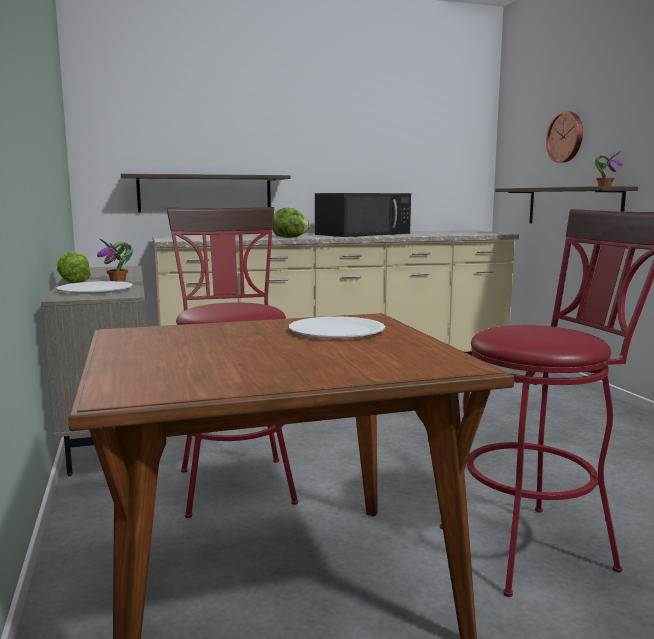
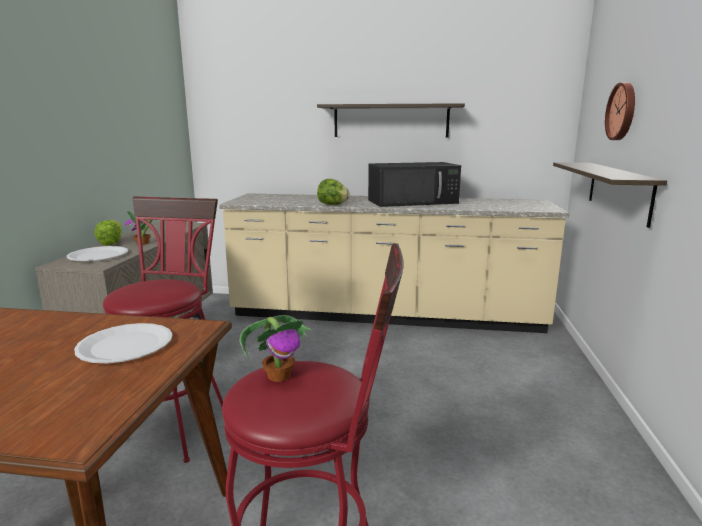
camera: 25 degrees right, 5 degrees up
shelf [121,174,291,212] -> shelf moved to [317,103,465,138]
potted plant [595,151,623,186] -> potted plant moved to [239,315,311,382]

